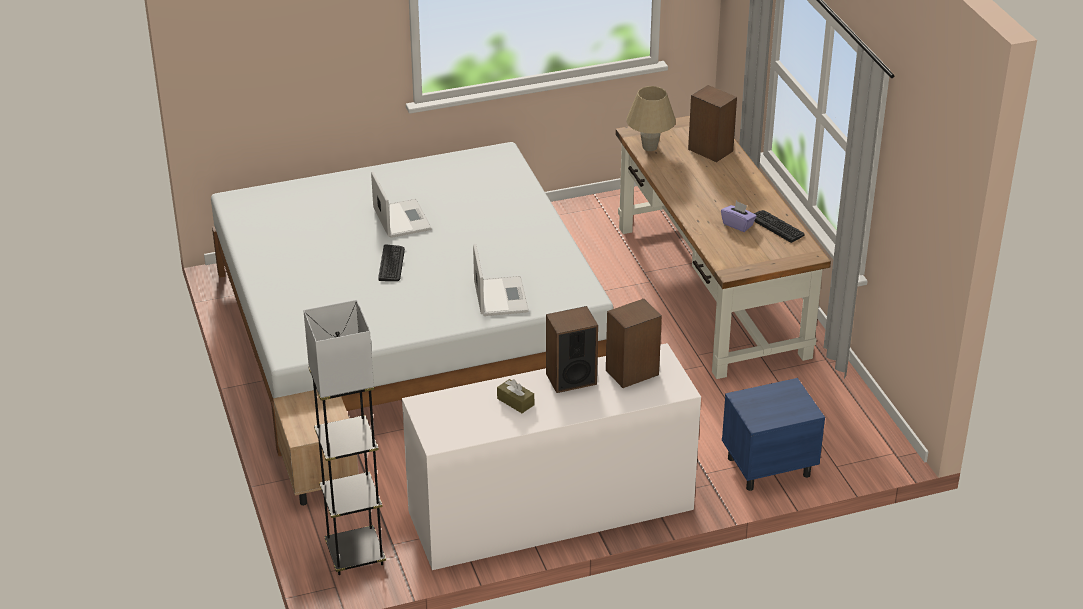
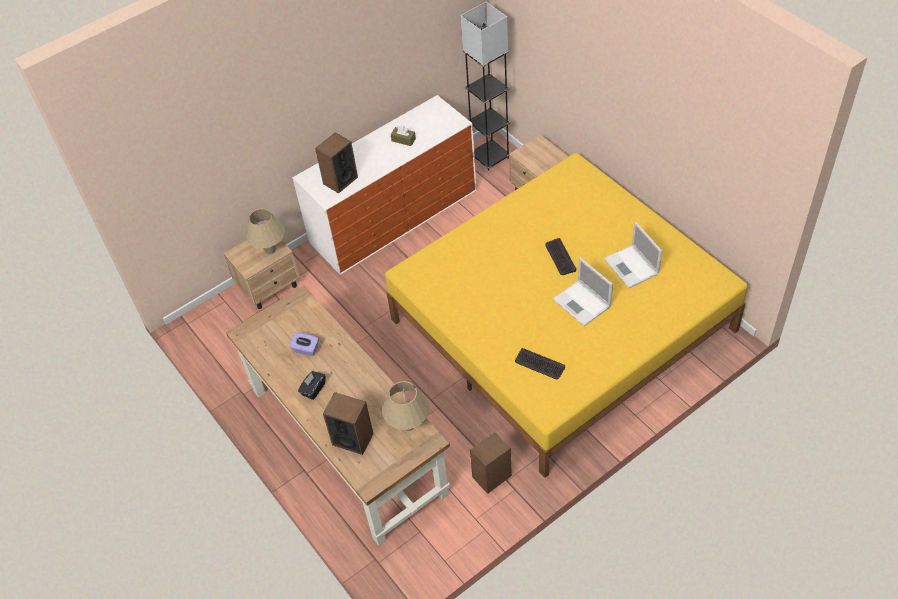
camera: 165 degrees right, 15 degrees up
white bed [211,142,613,456] -> yellow bed [385,153,748,478]
laptop [473,244,529,316] -> laptop moved to [604,222,662,288]
speaker [546,306,598,393] -> speaker moved to [470,432,512,494]
blue nightstand [722,378,825,491] -> beige nightstand [224,240,300,309]
keyboard [754,210,805,243] -> keyboard moved to [515,348,565,379]
none -> beige table lamp [246,208,285,254]
none -> black tissue box [298,371,325,400]

